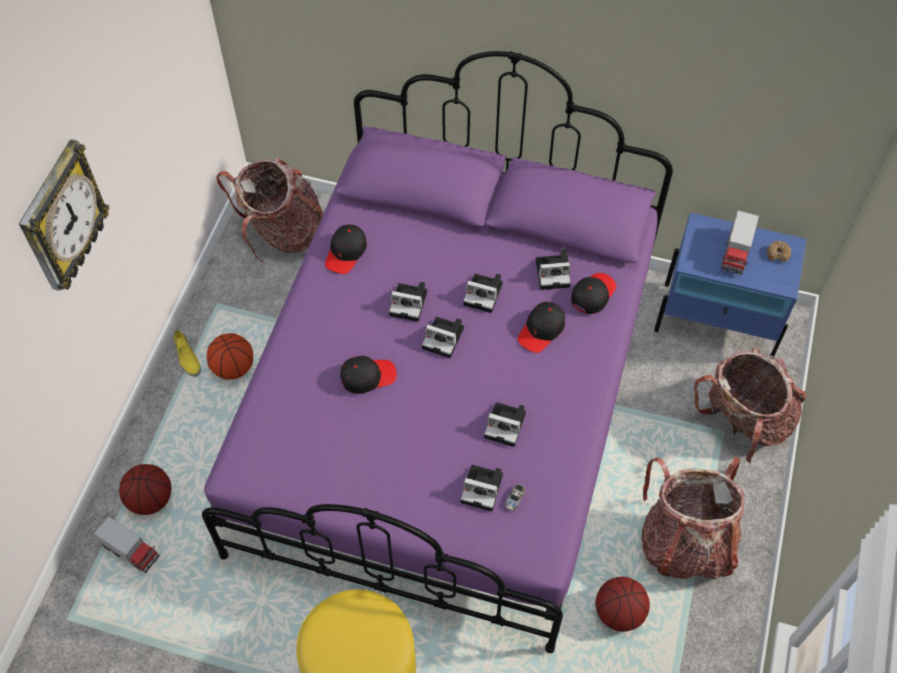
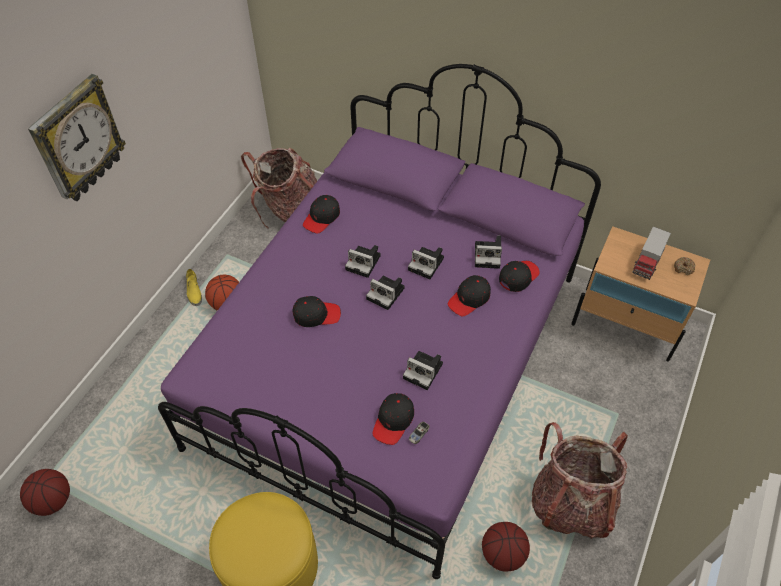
camera: 10 degrees right, 5 degrees down
toy truck [94,516,160,573] -> none
basketball [119,464,171,515] -> basketball moved to [20,469,70,516]
camera [460,465,503,511] -> black cap [373,393,414,445]
blue nightstand [654,213,807,356] -> beige nightstand [571,226,710,362]
backpack [694,348,807,463] -> none

